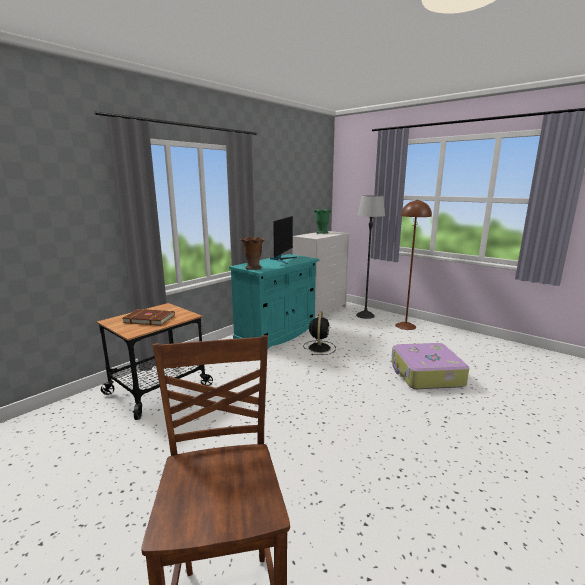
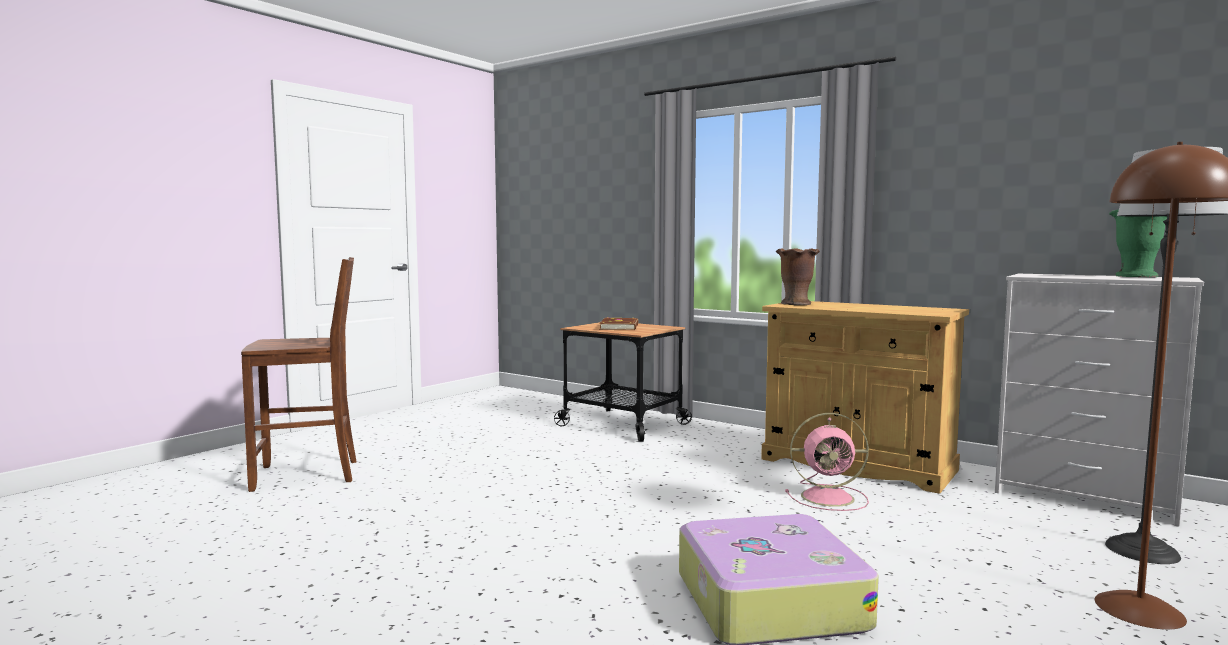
camera: 85 degrees right, 10 degrees down
turquoise cabinet [229,254,319,349] -> beige cabinet [761,301,969,494]
monitor [270,216,297,264] -> none
black fan [303,311,336,355] -> pink fan [785,413,869,511]

